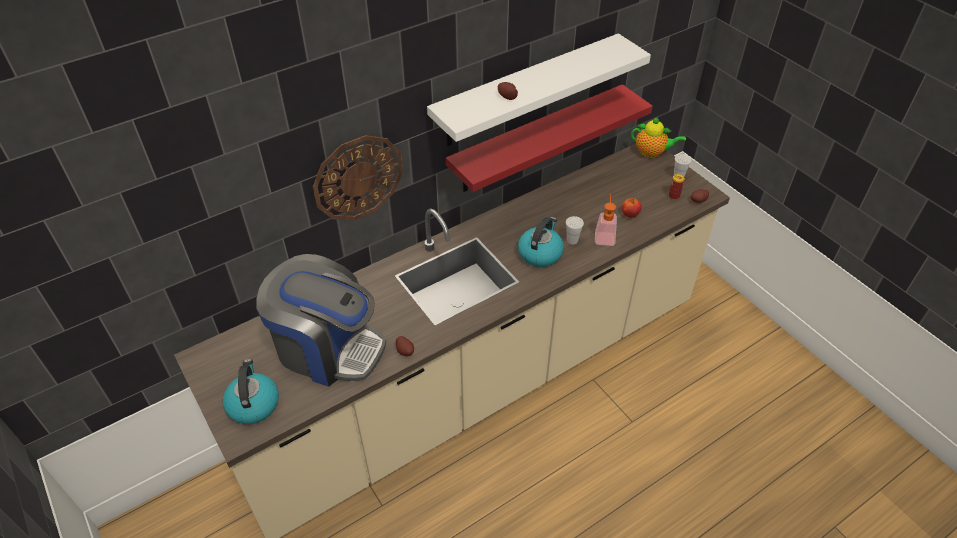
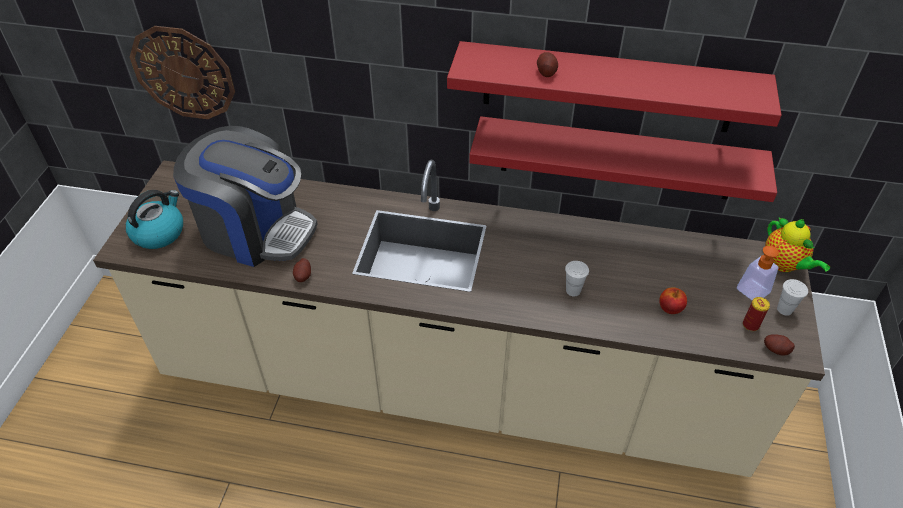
camera: 45 degrees right, 0 degrees up
coffee machine [256,254,386,387] -> coffee machine turned 45 degrees counterclockwise [173,126,317,267]
wall clock [313,135,403,220] -> wall clock moved to [129,26,235,119]
white shelf [427,33,651,146] -> red shelf [447,41,782,132]
kettle [518,217,564,267] -> none
soap dispenser [595,194,617,246] -> soap dispenser moved to [737,240,787,300]

